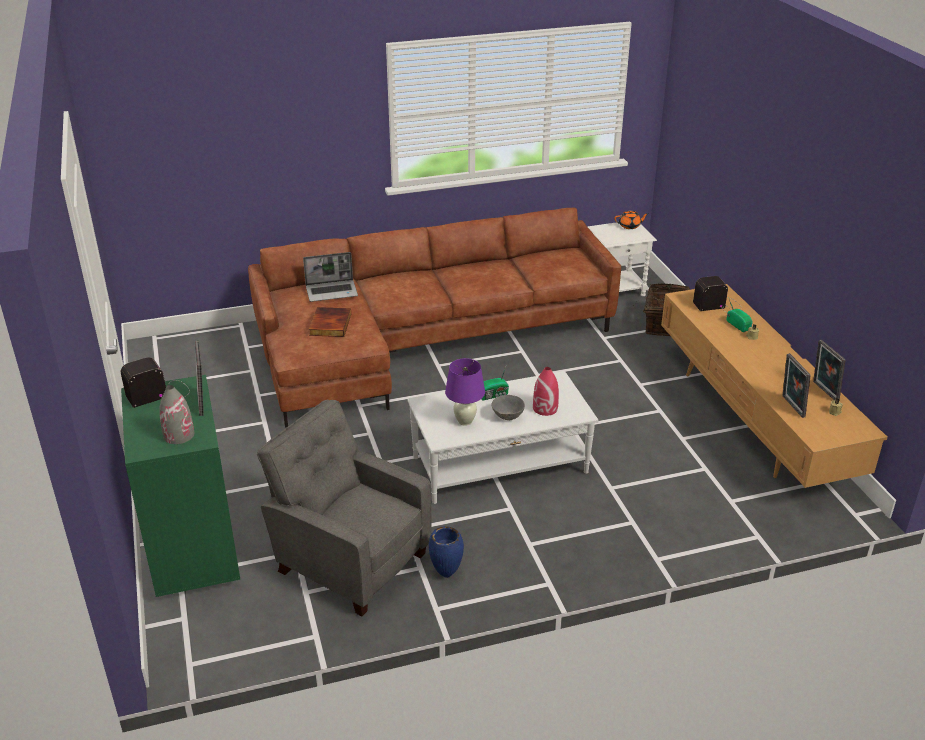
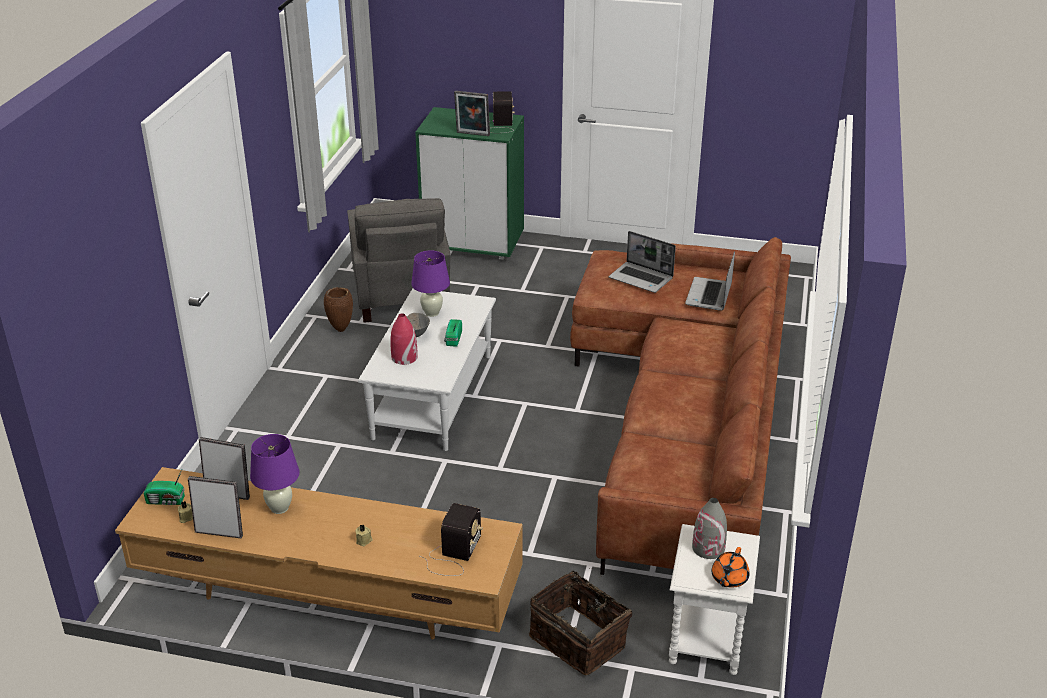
camera: 120 degrees right, 0 degrees up
grey vase [159,385,194,444] -> grey vase moved to [692,498,727,559]
grey armchair [257,400,432,616] -> grey armchair turned 105 degrees clockwise [347,198,450,323]
book [309,307,351,337] -> laptop [609,231,676,293]
blue vase [429,526,464,578] -> brown vase [324,287,353,332]
radio [726,297,753,332] -> radio moved to [144,468,185,505]
none -> purple table lamp [250,434,300,514]

